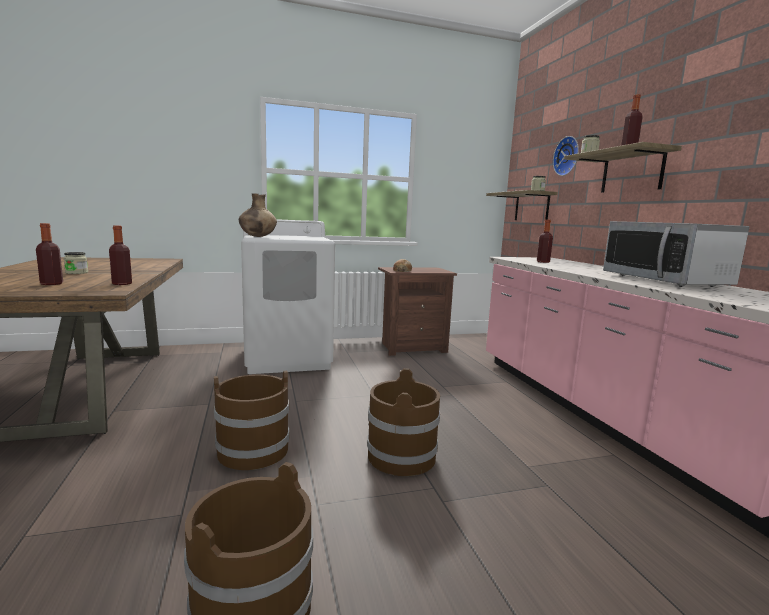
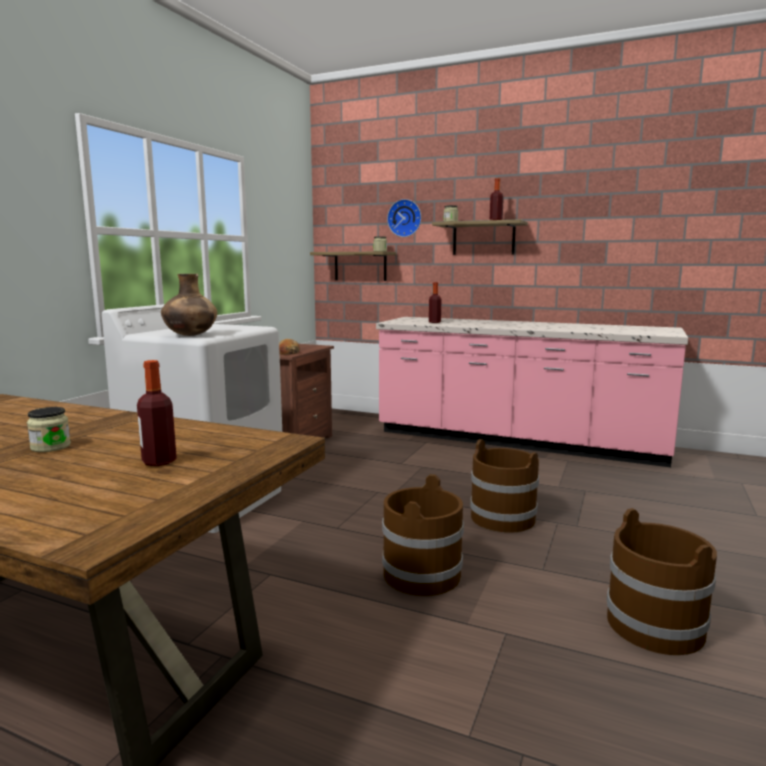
camera: 50 degrees left, 0 degrees up
bottle [109,225,132,285] -> none
microwave [603,221,749,287] -> none

